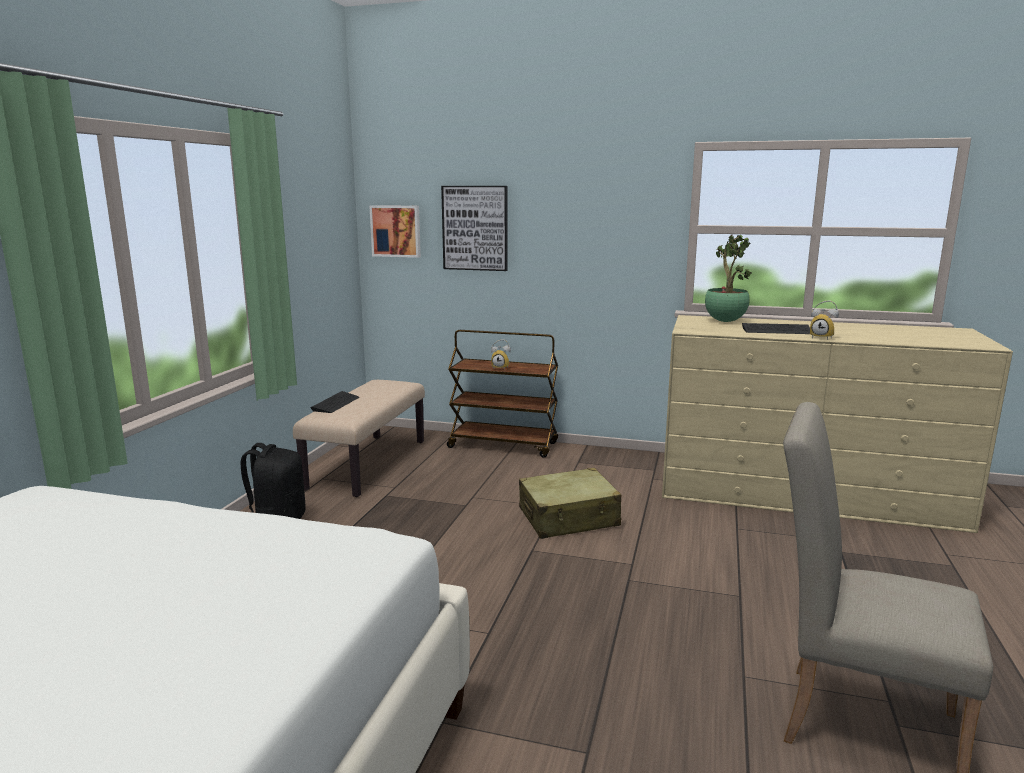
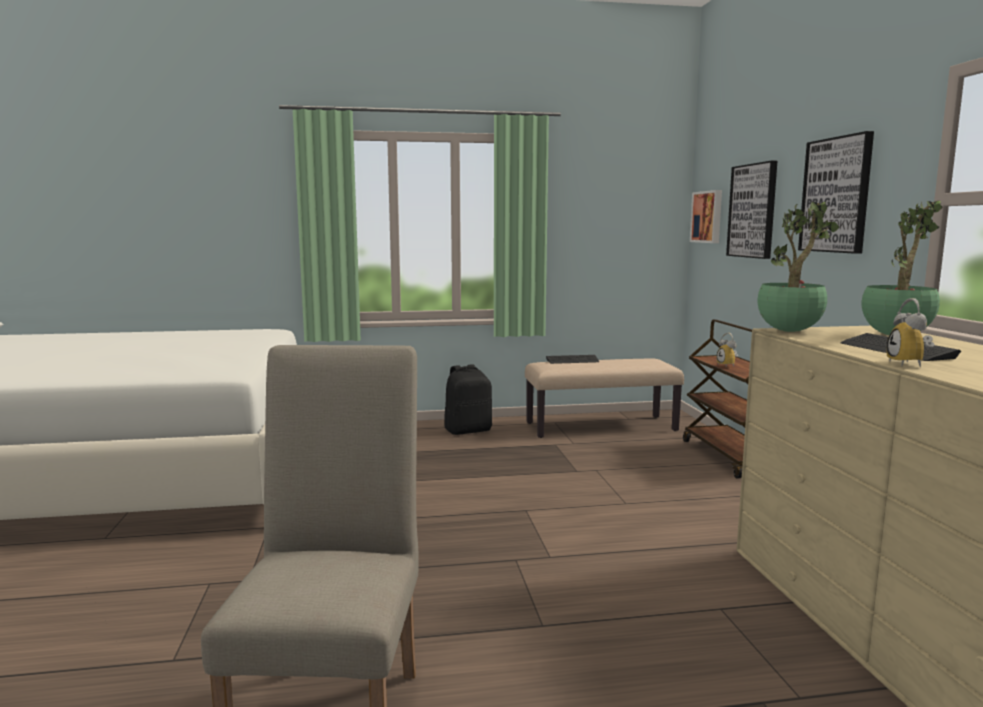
camera: 65 degrees right, 5 degrees down
beige suitcase [519,468,621,539] -> none
none -> potted plant [758,201,839,332]
none -> picture [798,131,874,254]

